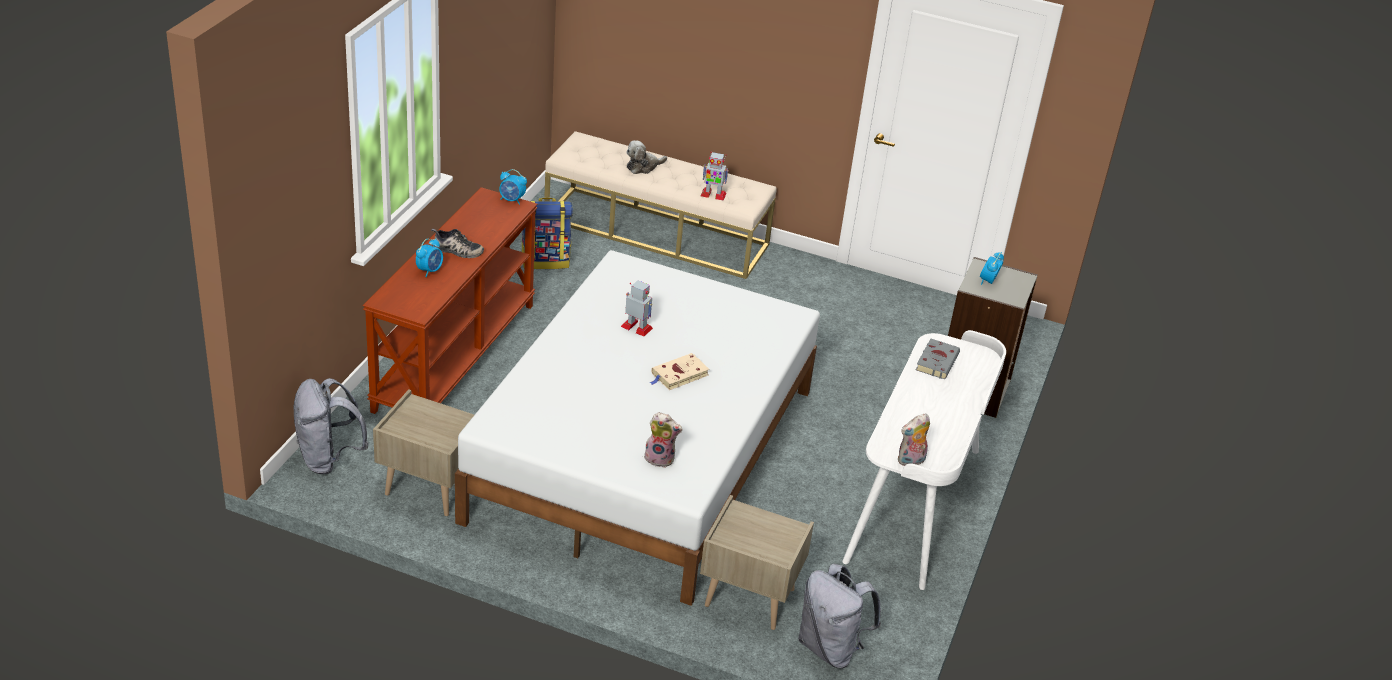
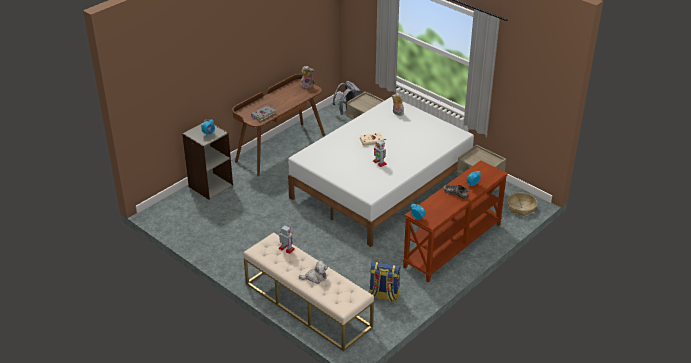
camera: 155 degrees left, 0 degrees up
grey backpack [293,378,369,474] -> basket [507,192,537,216]
white desk [842,330,1006,590] -> brown desk [232,74,325,176]

